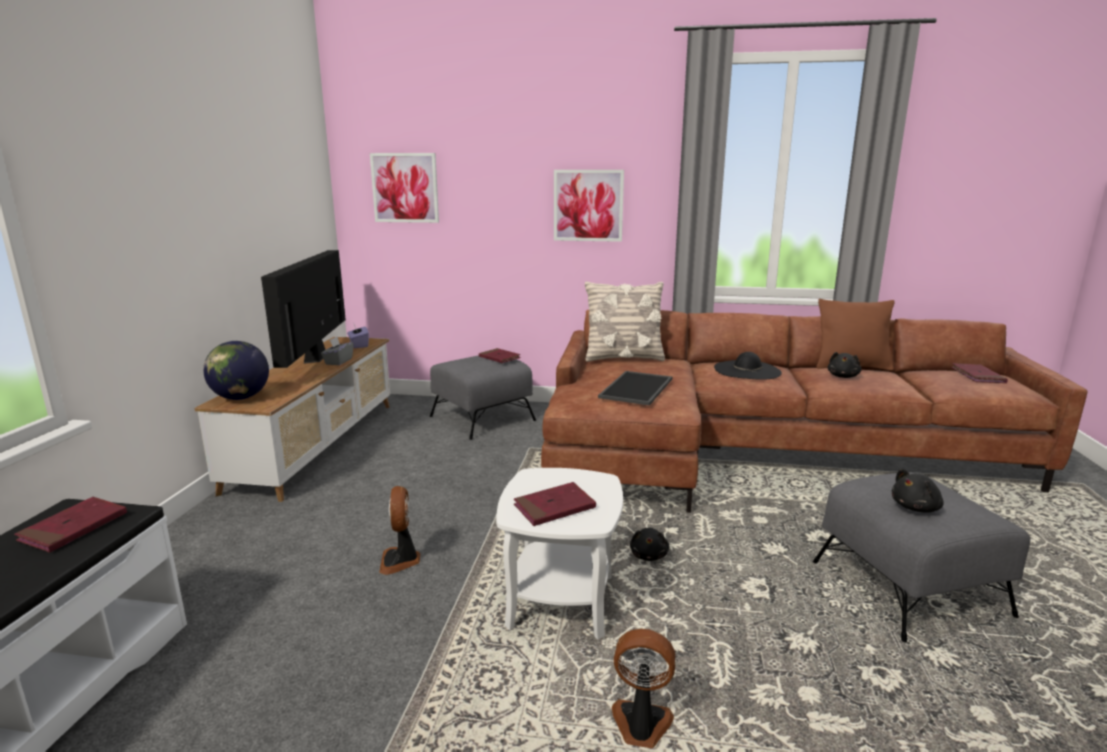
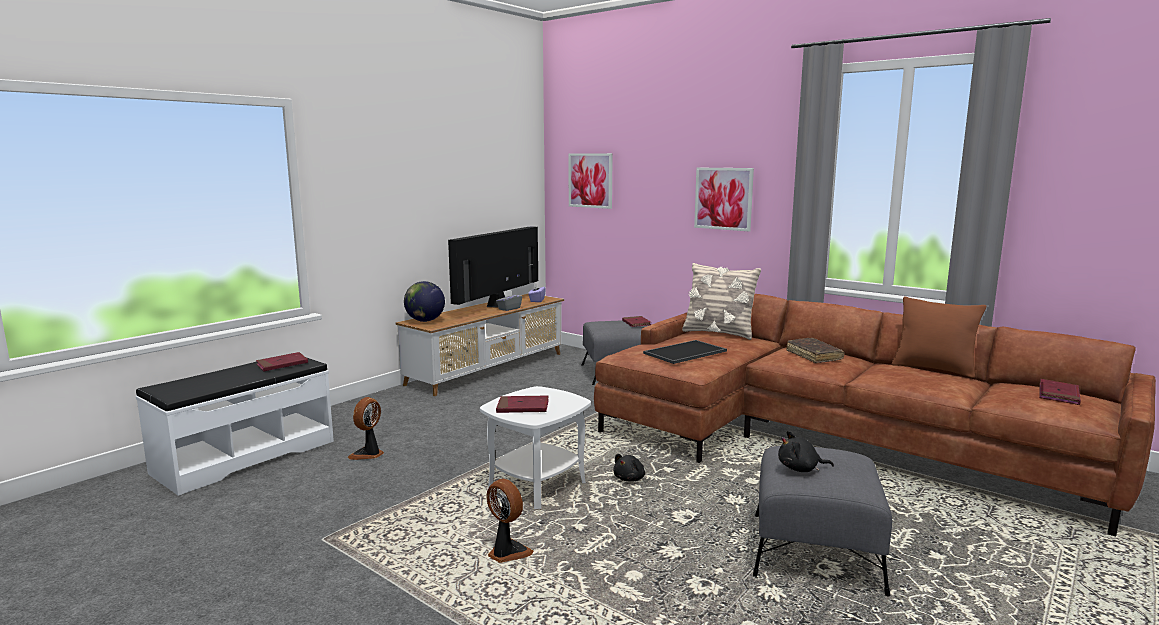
camera: 30 degrees right, 5 degrees down
fan [379,486,420,575] -> fan moved to [348,397,384,460]
black hat [714,352,782,380] -> brown book [786,338,844,363]
black plush toy [828,352,862,378] -> none

